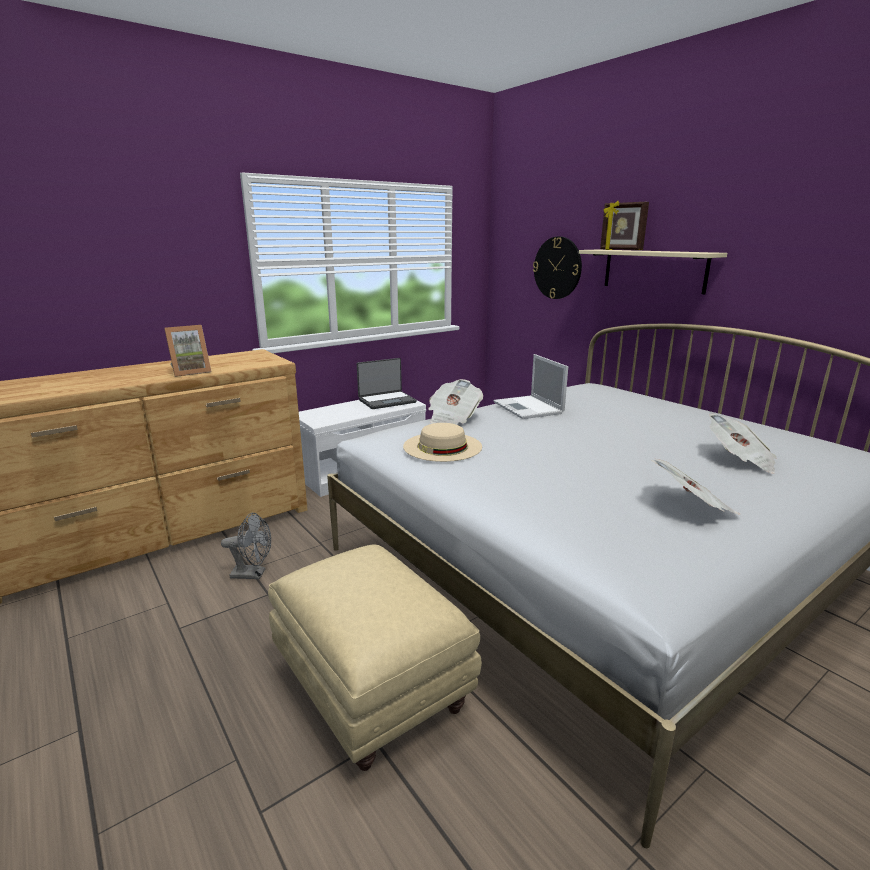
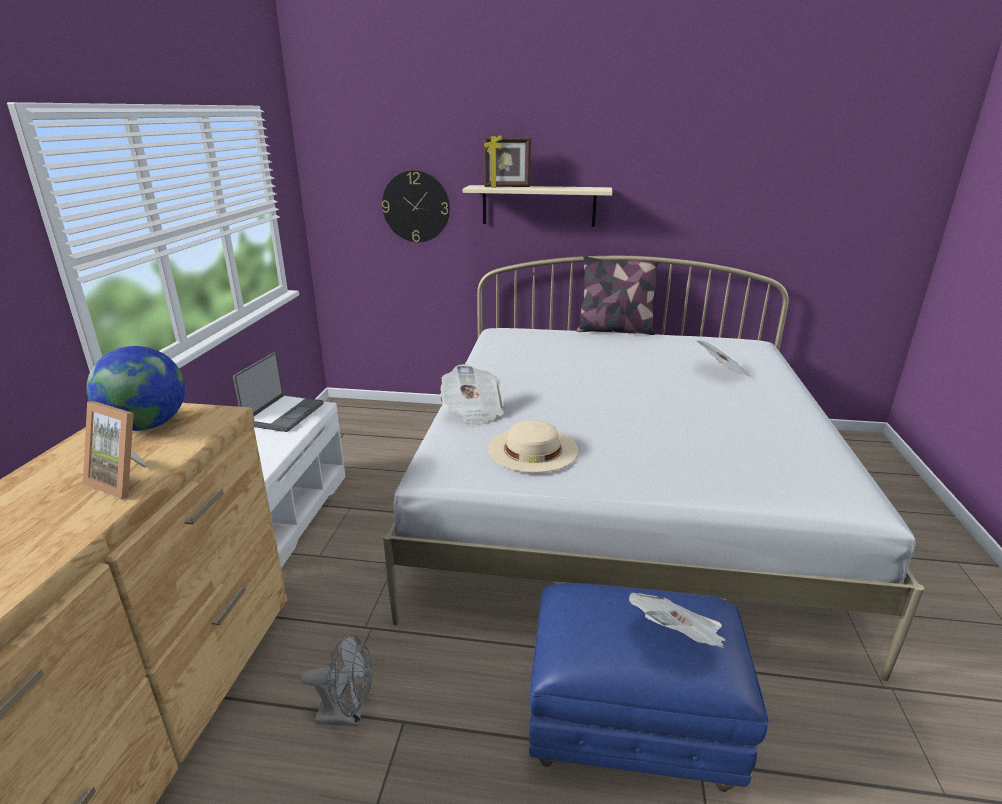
camera: 45 degrees left, 5 degrees up
picture frame [164,325,212,377] -> picture frame turned 105 degrees clockwise [83,401,147,499]
grey fan [221,513,271,579] -> grey fan turned 45 degrees clockwise [301,633,372,726]
beige ottoman [268,544,482,771] -> blue ottoman [529,583,769,792]
laptop [493,354,568,419] -> none
newspaper [651,459,741,515] -> newspaper moved to [629,593,725,648]
none -> globe [87,346,185,431]
none -> pillow [577,255,659,335]

